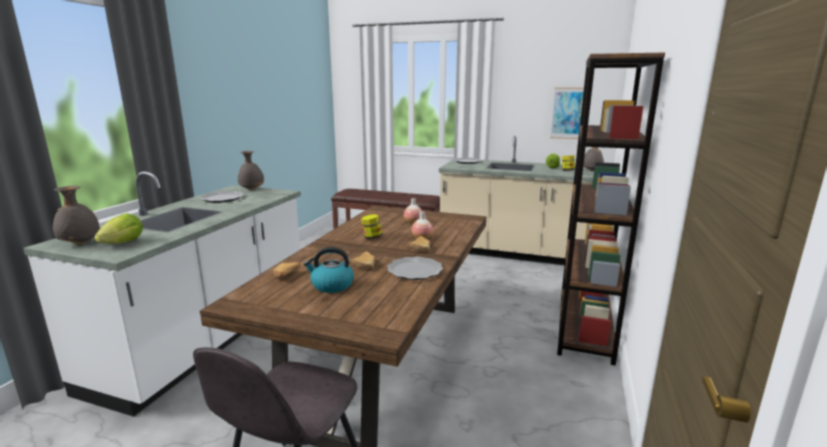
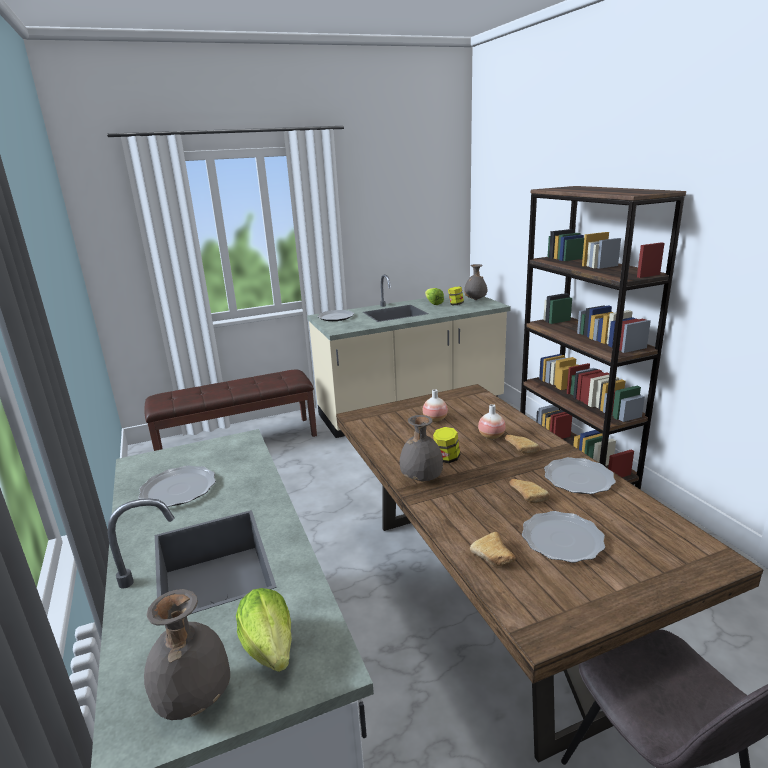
camera: 40 degrees left, 5 degrees up
grey vase [238,151,265,191] -> grey vase moved to [400,415,443,482]
kettle [303,247,354,293] -> plate [522,511,605,563]
picture [550,88,584,139] -> none

